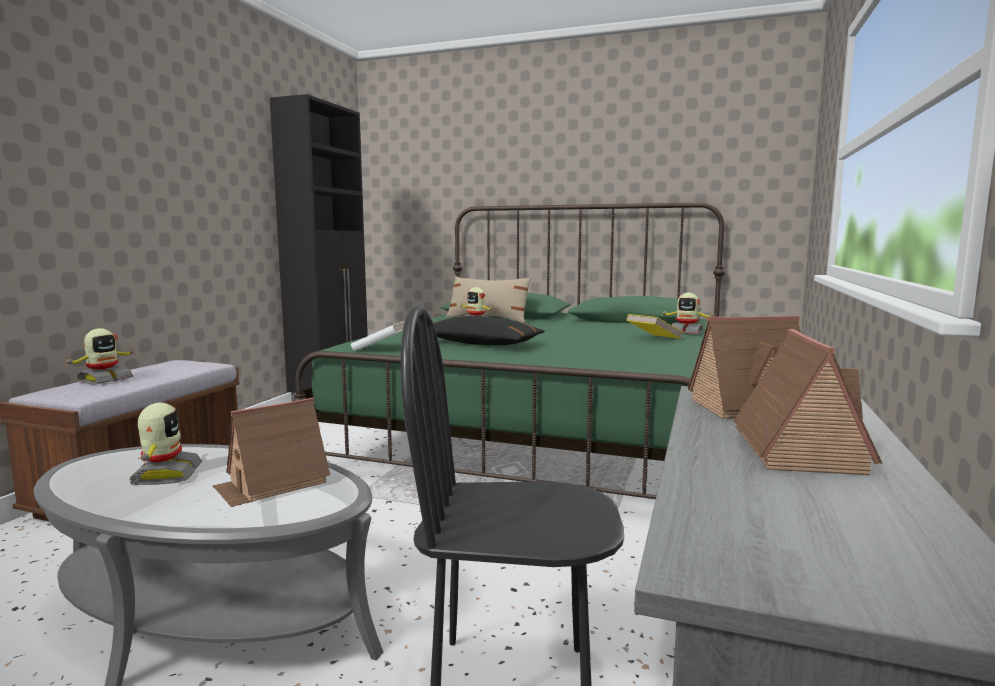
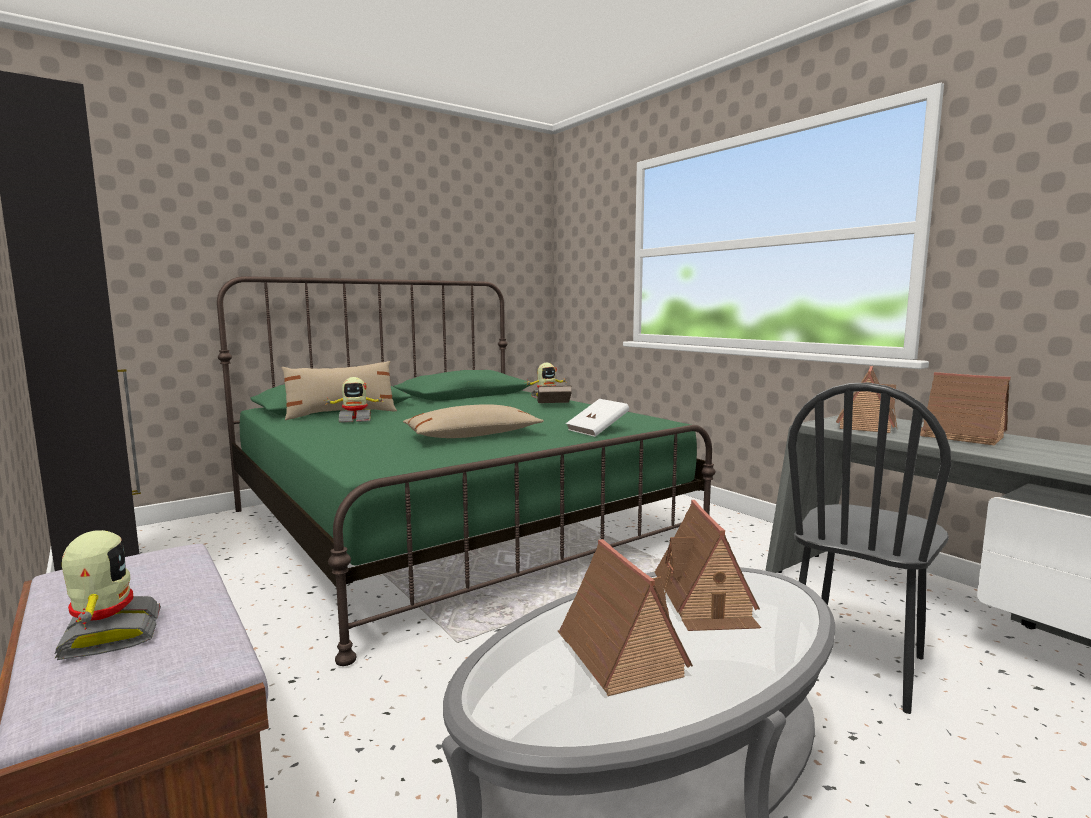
camera: 55 degrees left, 0 degrees up
toy robot [129,403,202,485] -> toy house [558,539,693,696]
white book [351,321,405,351] -> white book moved to [566,399,629,437]
black pillow [433,316,545,345] -> beige pillow [403,404,544,438]
yellow book [627,314,683,339] -> brown book [537,385,572,403]

